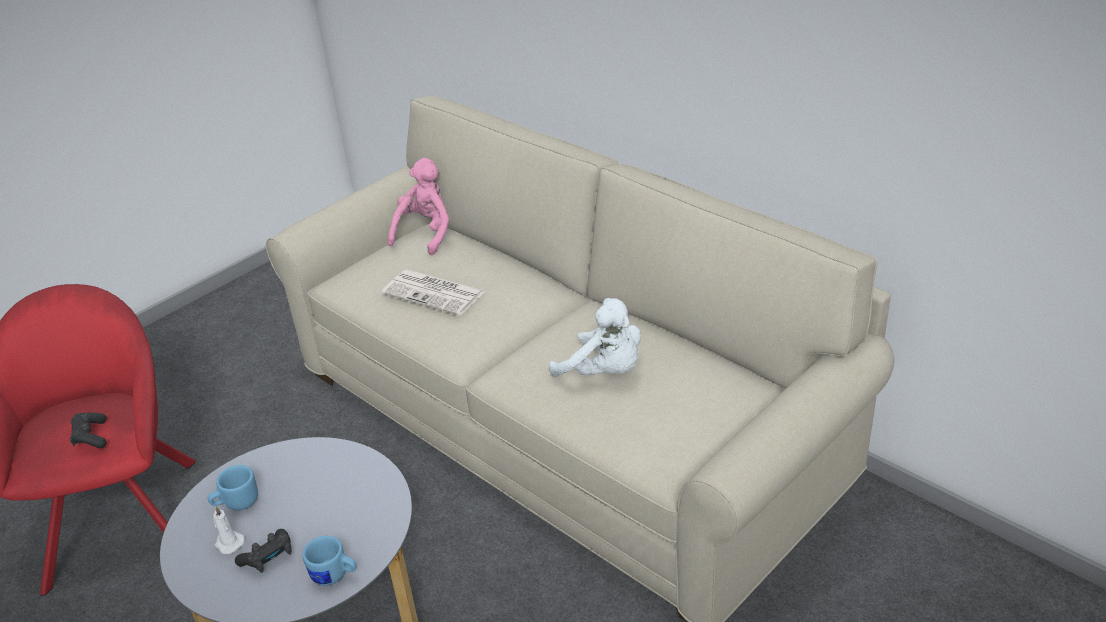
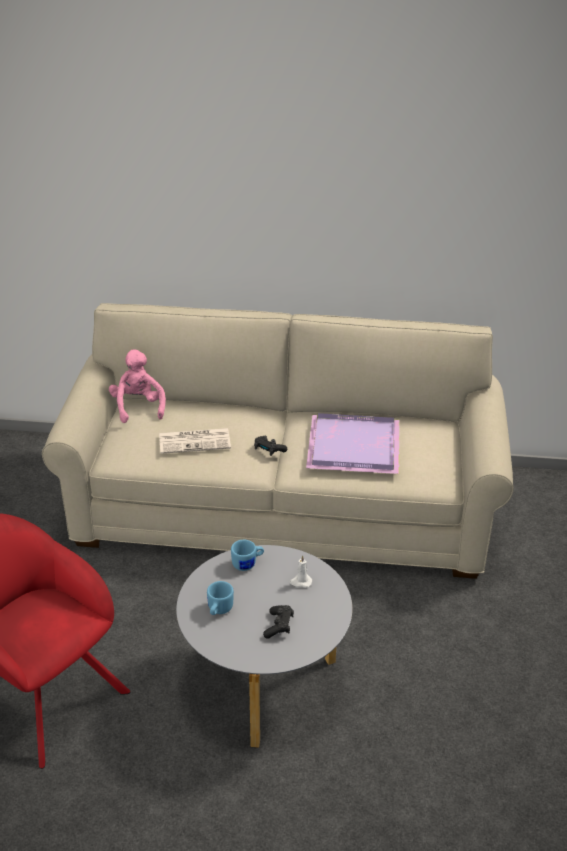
camera: 40 degrees left, 0 degrees up
black game controller [70,412,107,448] -> black game controller moved to [254,436,287,456]
white candle [213,506,245,554] -> white candle moved to [290,555,312,588]
blue mug [302,536,357,586] -> blue mug moved to [231,540,264,571]
white plush toy [549,298,641,377] -> purple tray [306,413,399,474]

